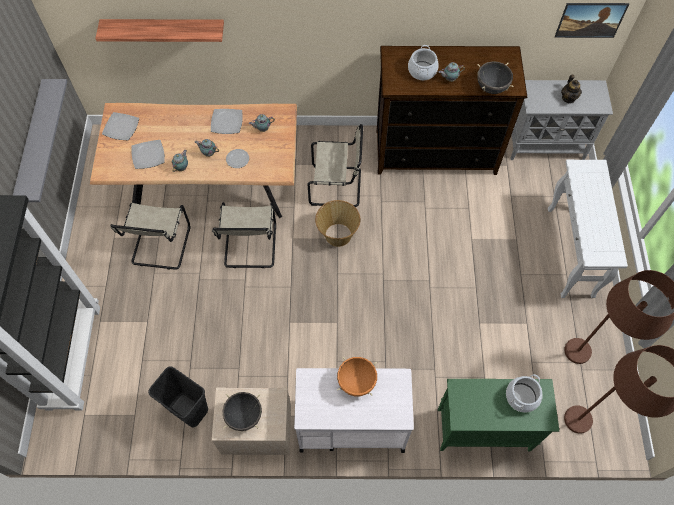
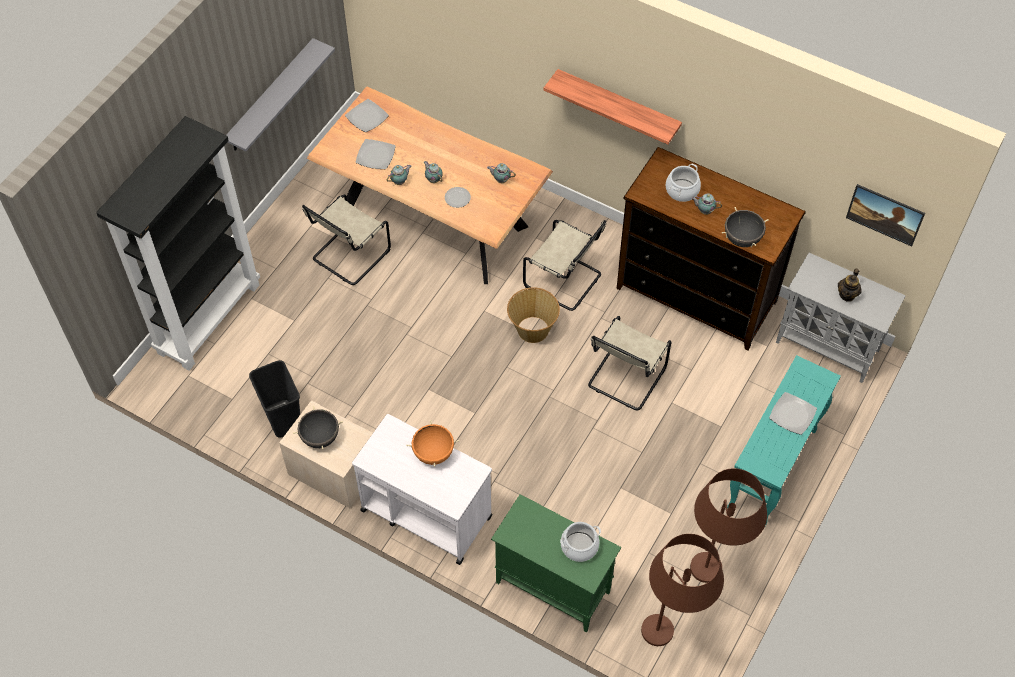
camera: 30 degrees right, 5 degrees down
shelf [95,19,224,42] -> shelf moved to [544,69,682,144]
plate [211,109,243,134] -> plate moved to [769,392,817,435]
beige chair [212,202,276,268] -> beige chair moved to [588,316,671,410]
white console table [548,160,628,298] -> turquoise console table [727,355,841,526]

